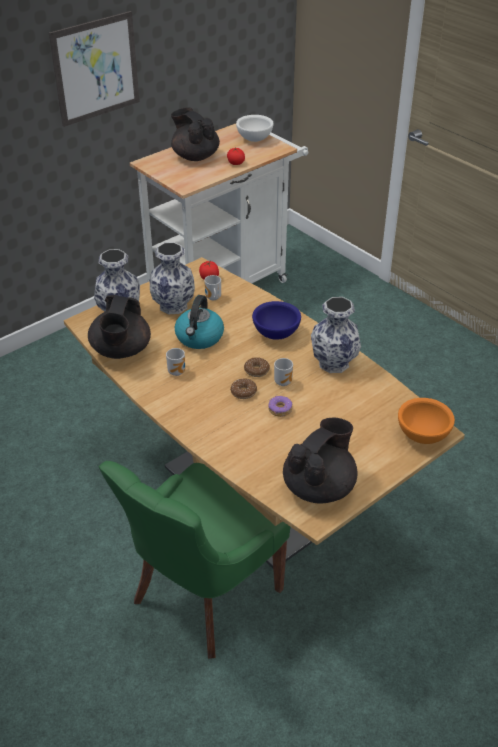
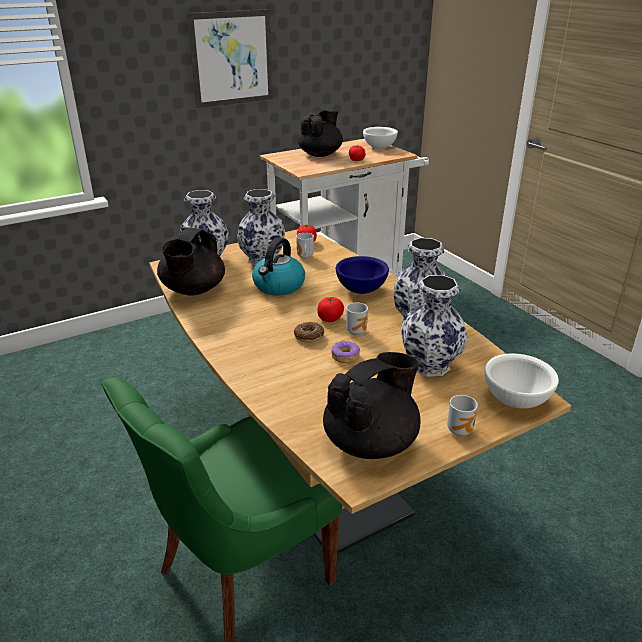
camera: 10 degrees right, 10 degrees down
mug [166,348,185,376] -> mug moved to [447,395,478,436]
black teapot [171,107,220,161] -> black teapot turned 60 degrees clockwise [298,110,343,157]
donut [244,357,270,377] -> tomato [317,297,344,322]
orange bowl [398,398,455,444] -> white bowl [485,354,559,409]
none -> vase [401,275,468,377]

